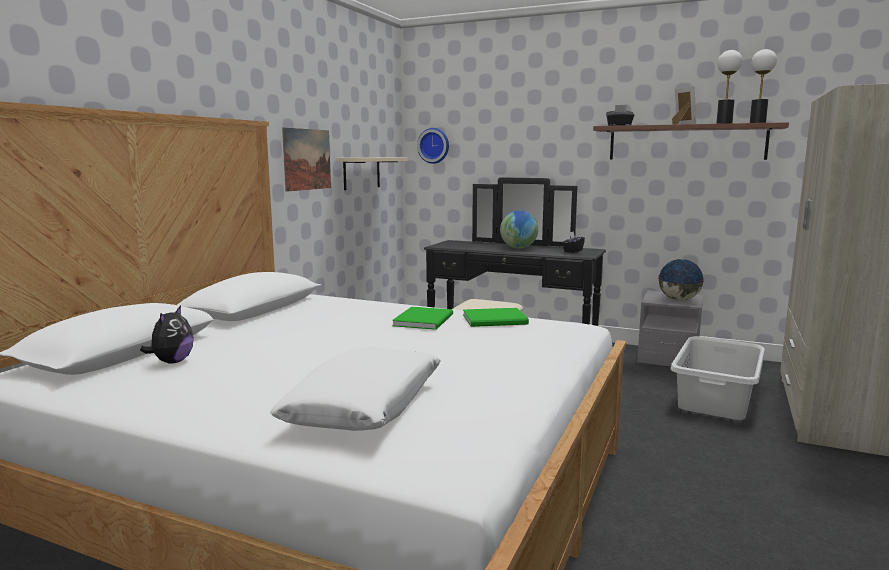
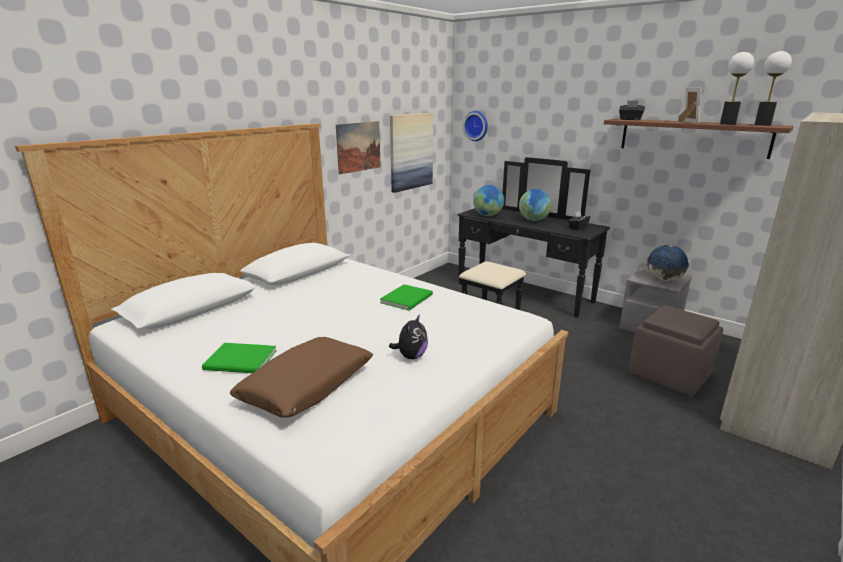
camera: 15 degrees right, 10 degrees up
plush toy [140,305,194,364] -> plush toy moved to [389,314,428,360]
white pillow [270,347,441,431] -> brown pillow [230,337,373,418]
beige shelf [337,158,408,190] -> picture [390,113,433,193]
green book [463,308,529,327] -> green book moved to [202,343,277,373]
grey laundry basket [670,336,765,420] -> brown ottoman [629,306,723,397]
none -> globe [473,185,504,216]

